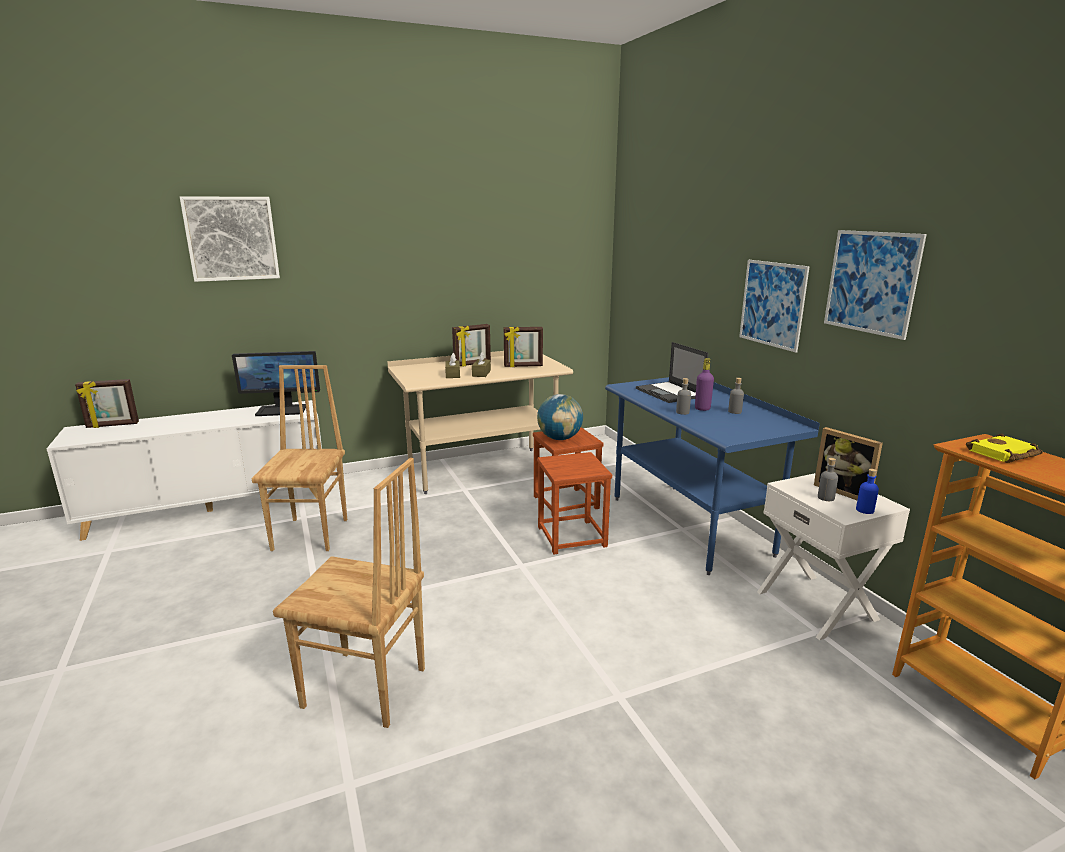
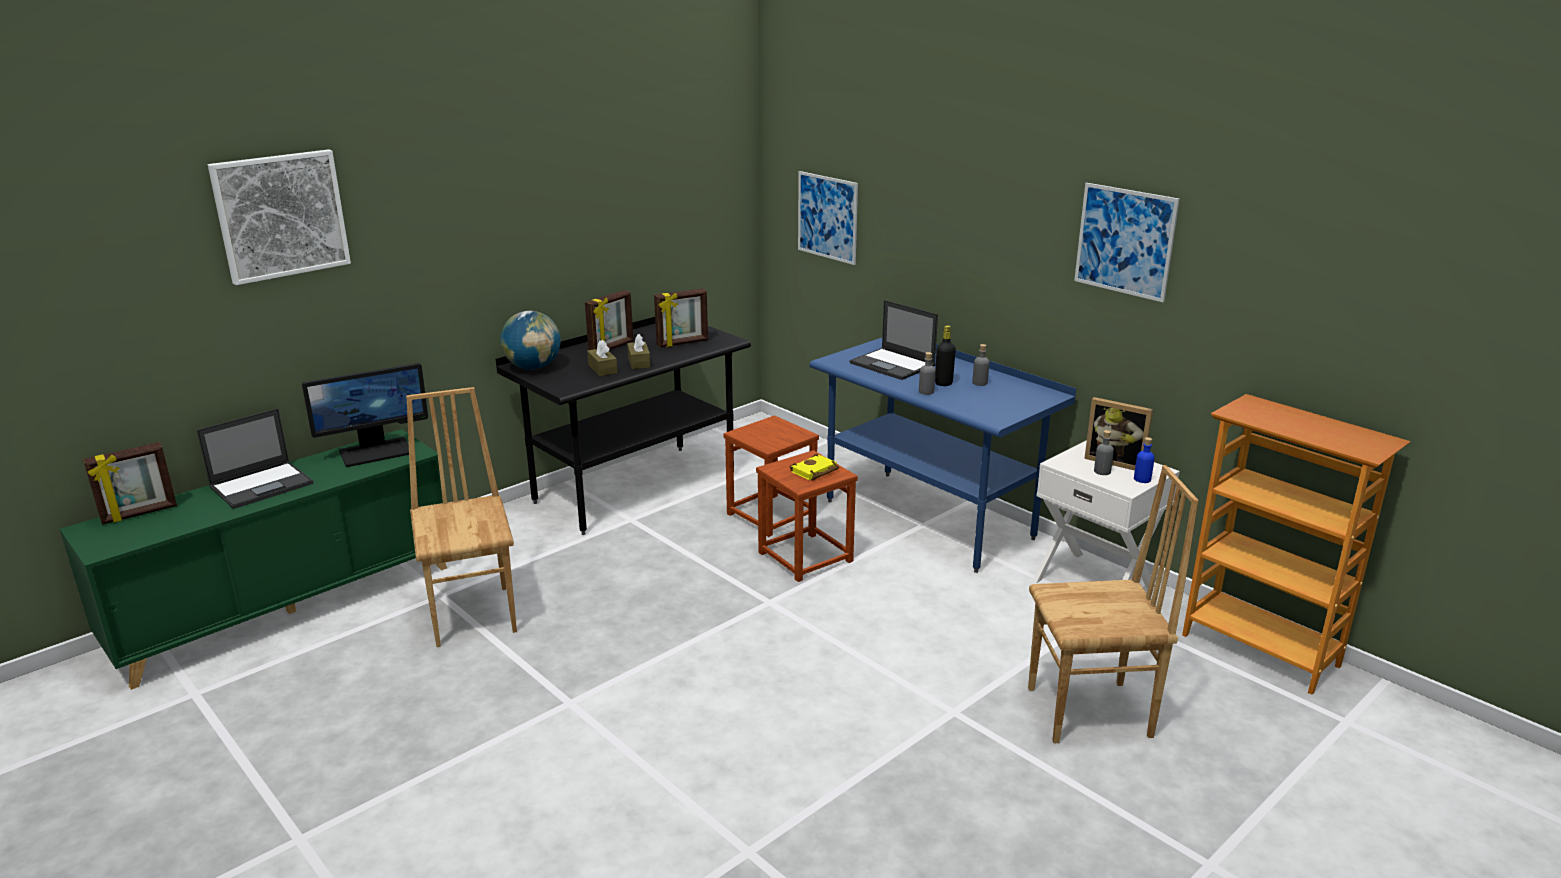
camera: 20 degrees left, 5 degrees up
white cabinet [46,400,326,541] -> green cabinet [60,429,447,690]
brown chair [273,458,425,728] -> brown chair moved to [1028,465,1199,744]
beige desk [387,351,573,494] -> black desk [496,317,751,535]
globe [537,394,583,440] -> globe moved to [500,311,561,370]
purple bottle [695,358,714,411] -> black bottle [935,325,956,386]
picture [739,260,810,353] -> picture moved to [798,171,858,265]
yellow book [966,433,1043,463] -> yellow book moved to [790,454,839,481]
none -> laptop [197,408,313,509]

